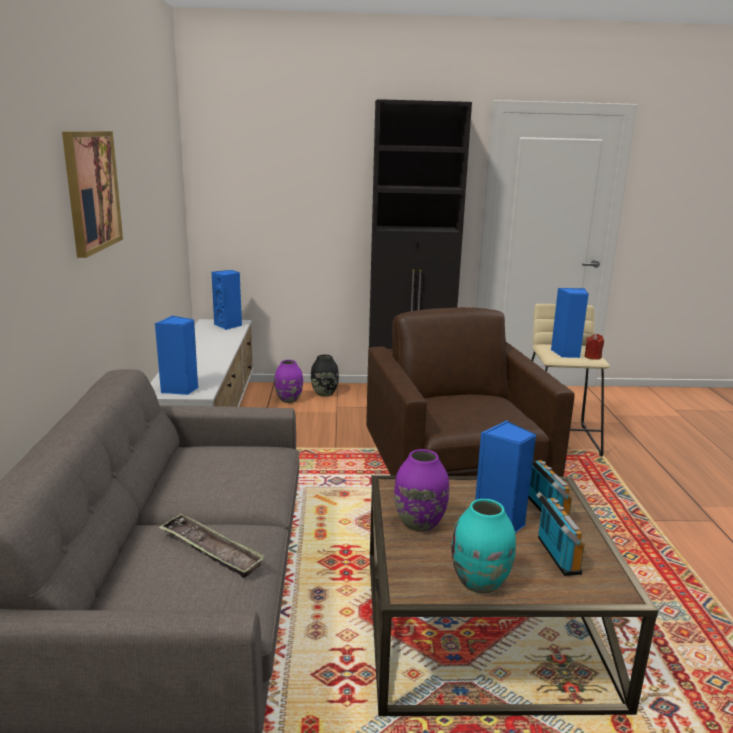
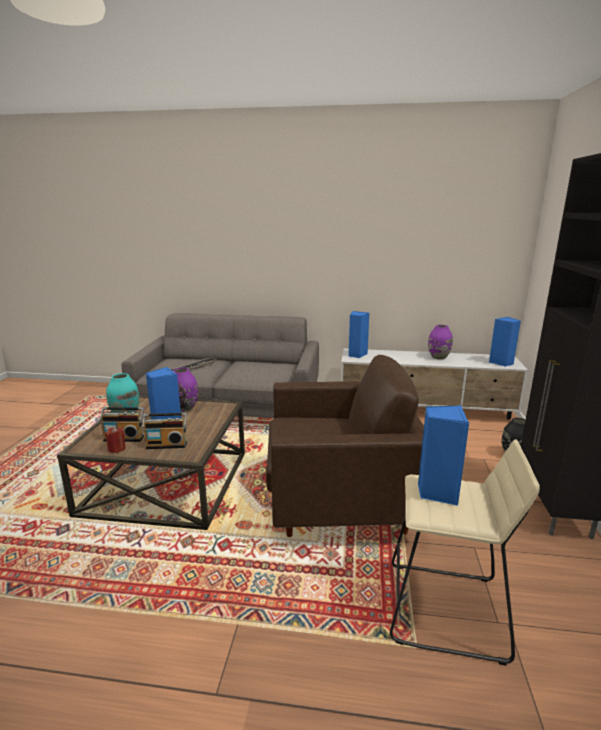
camera: 100 degrees right, 0 degrees up
picture [62,131,123,258] -> none
purple vase [274,360,303,403] -> purple vase moved to [428,325,453,359]
red candle [584,334,604,360] -> red candle moved to [106,427,126,453]

